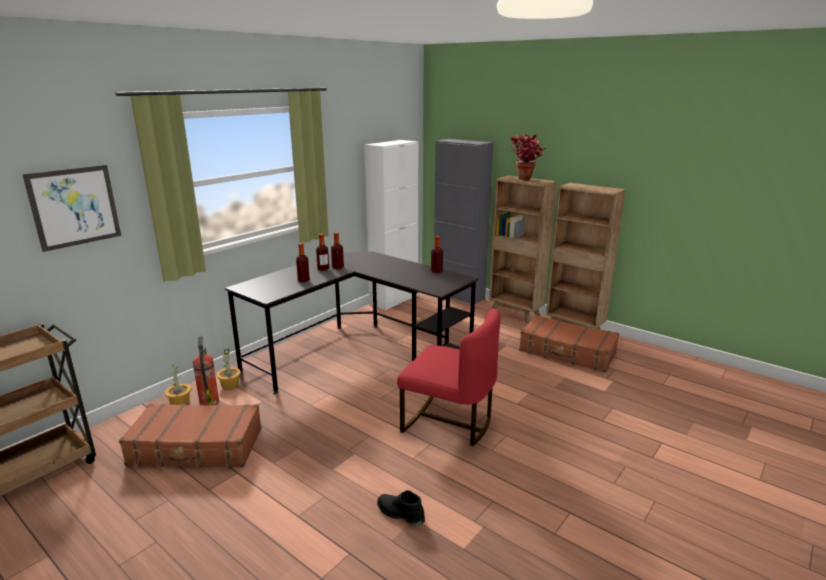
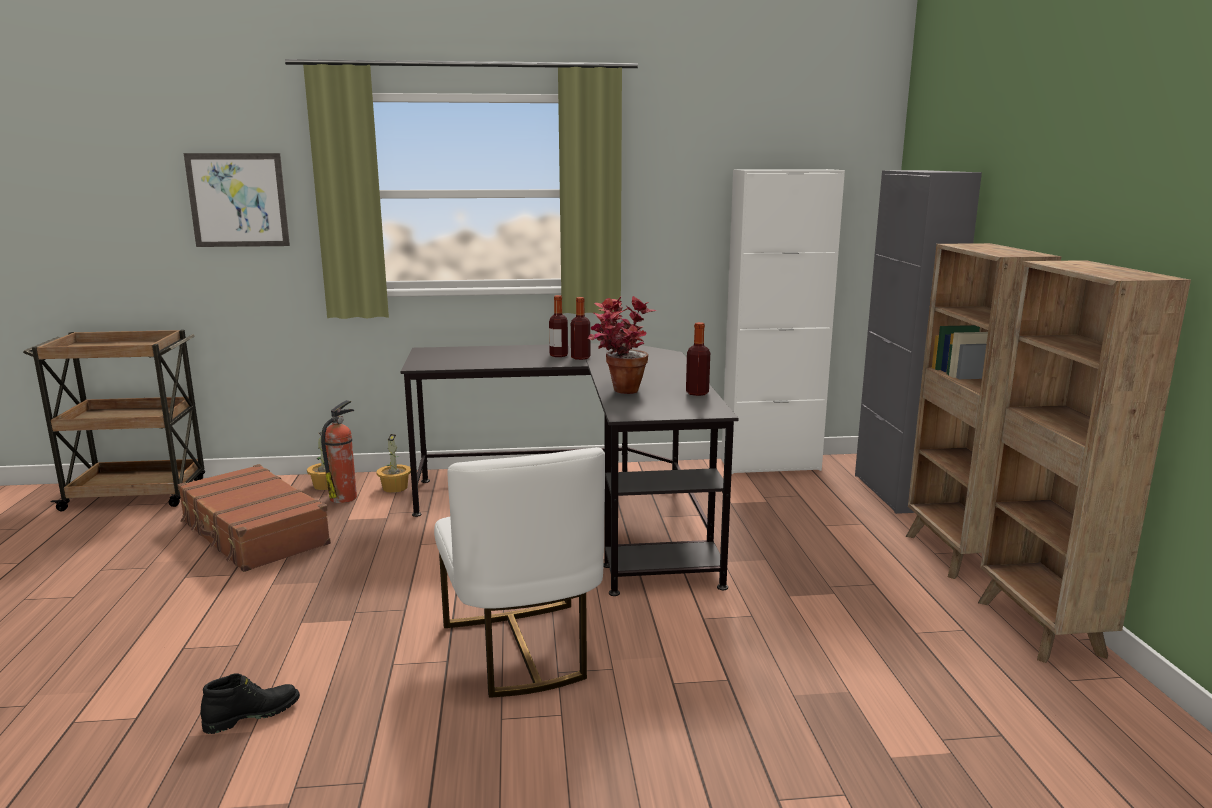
camera: 45 degrees right, 5 degrees down
bottle [296,243,310,282] -> none
black boot [377,490,425,525] -> black boot turned 75 degrees clockwise [201,673,300,734]
red chair [397,309,500,446] -> white chair [434,447,605,698]
potted plant [509,134,547,180] -> potted plant moved to [588,296,657,394]
brown suitcase [519,315,619,373] -> none

